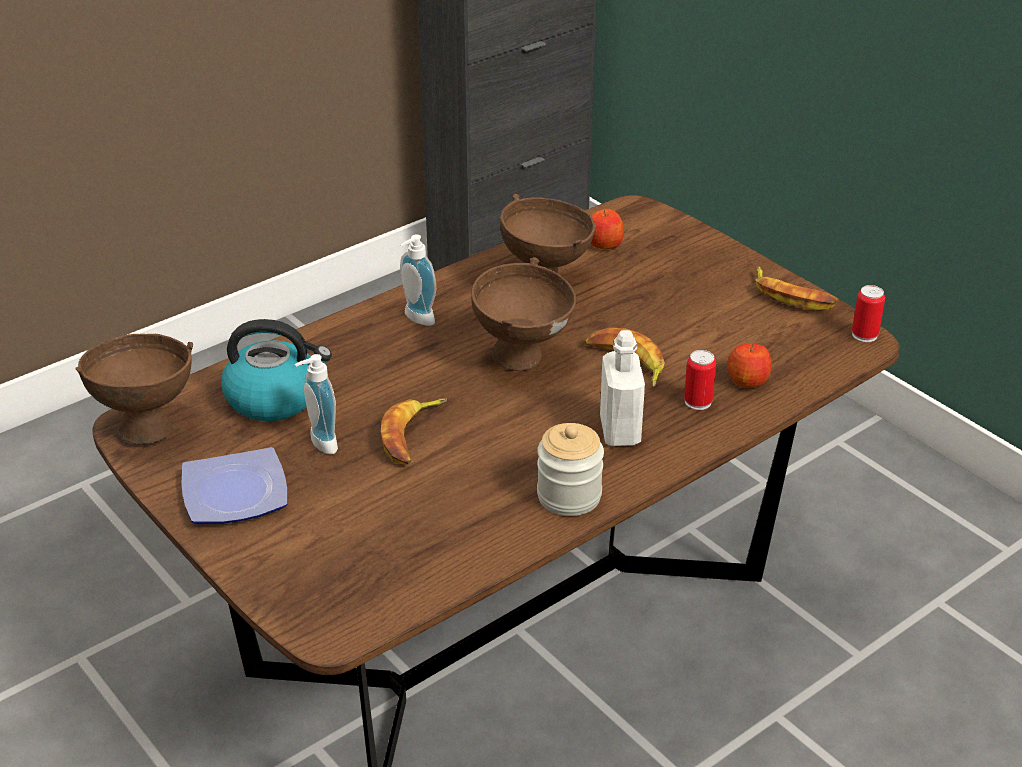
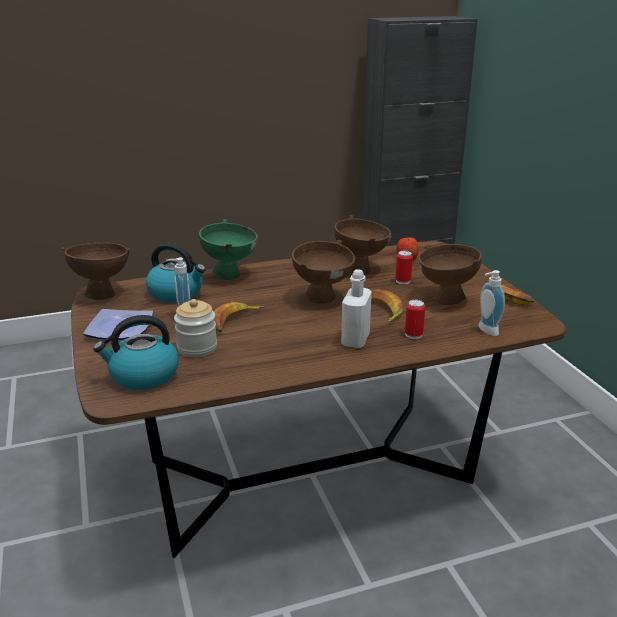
camera: 20 degrees right, 10 degrees down
soap dispenser [400,234,436,326] -> soap dispenser moved to [478,270,505,336]
jar [537,423,604,516] -> jar moved to [174,299,217,358]
apple [727,344,772,388] -> none
can [852,285,885,342] -> can moved to [395,251,413,284]
none -> kettle [93,315,179,390]
none -> green bowl [199,219,258,280]
none -> brown bowl [418,244,482,305]

